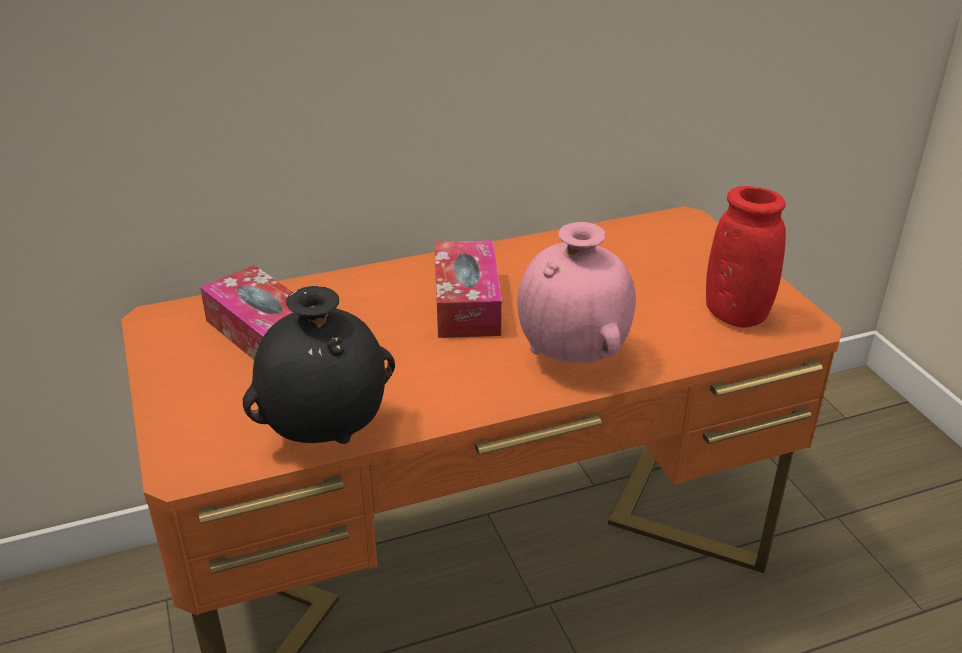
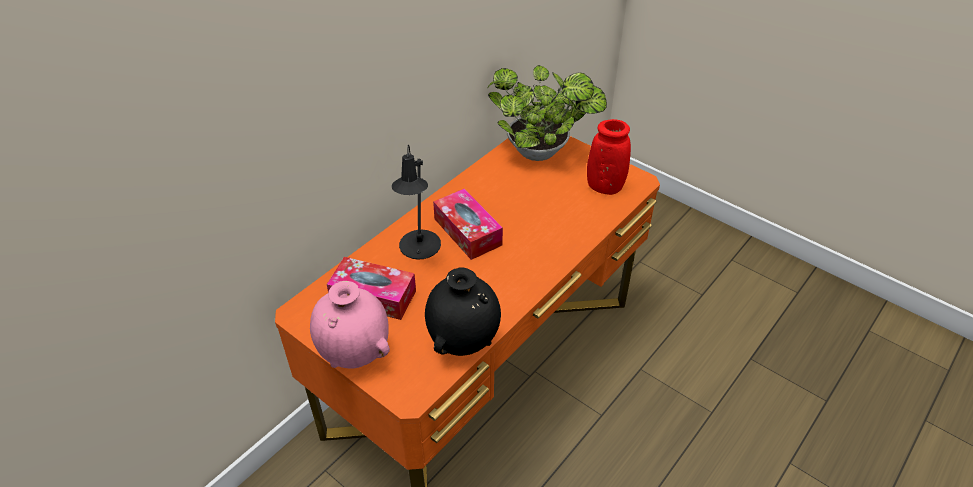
camera: 30 degrees left, 10 degrees up
pink vase [517,222,635,363] -> pink vase moved to [310,281,390,368]
none -> black table lamp [391,144,441,259]
none -> potted plant [487,65,607,161]

